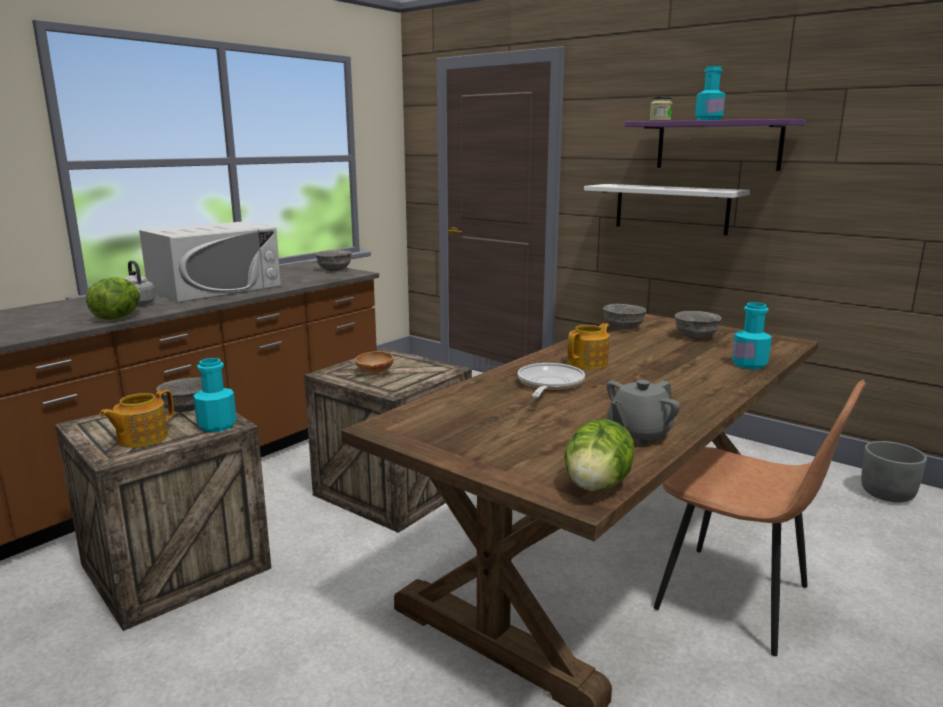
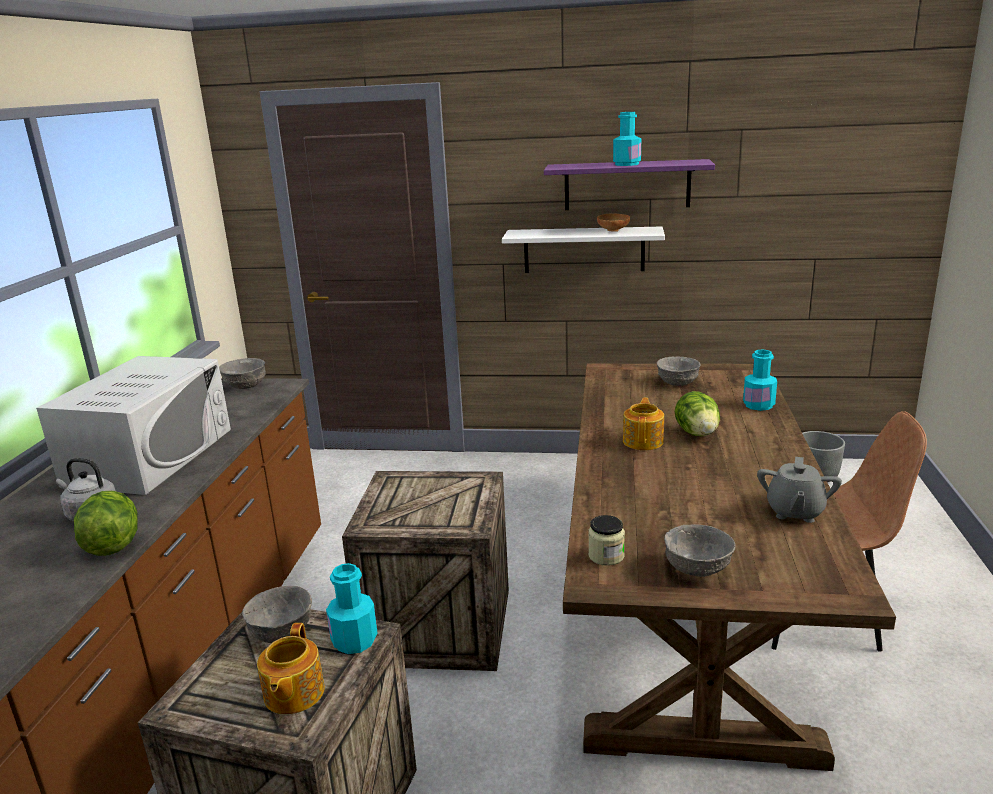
camera: 30 degrees left, 5 degrees up
brown bowl [355,351,394,375] -> brown bowl moved to [597,214,630,232]
frying pan [517,363,585,398] -> none
lettuce [564,420,635,491] -> lettuce moved to [674,391,720,436]
grey bowl [603,304,647,329] -> grey bowl moved to [664,524,735,577]
jar [649,97,673,121] -> jar moved to [588,515,625,566]

